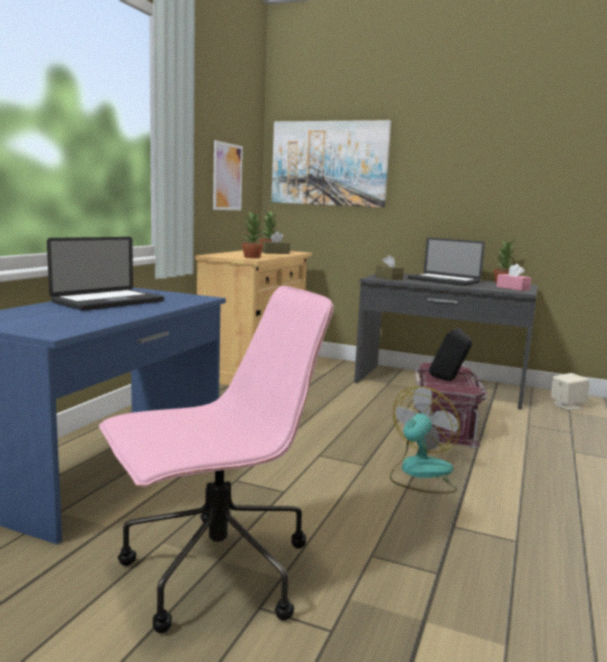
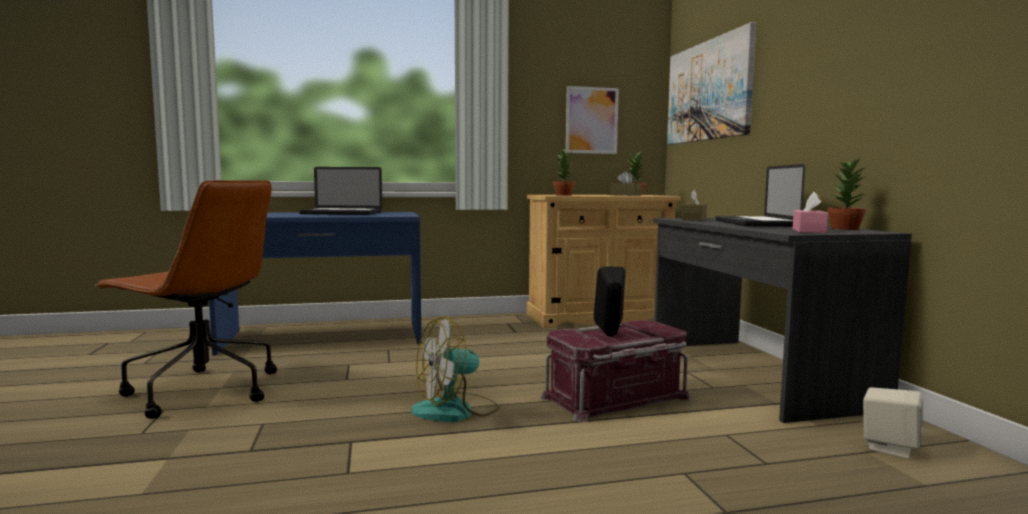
camera: 55 degrees right, 5 degrees down
pink office chair [99,286,334,634] -> brown office chair [94,180,277,419]
fan [390,386,460,494] -> fan turned 150 degrees clockwise [411,316,500,422]

